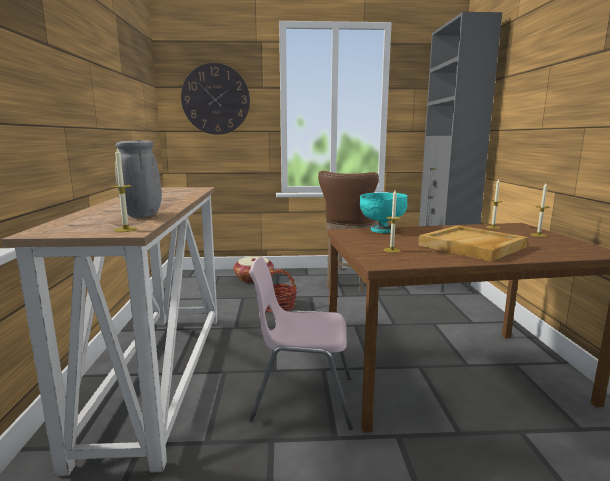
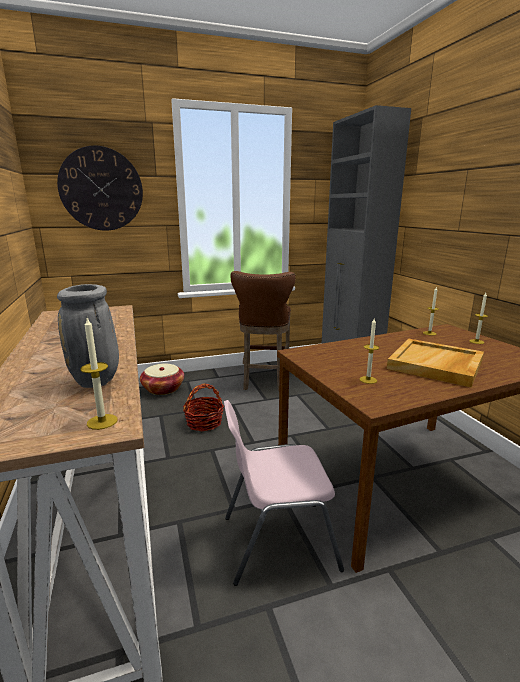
camera: 15 degrees left, 5 degrees up
turquoise bowl [360,192,407,233] -> none

